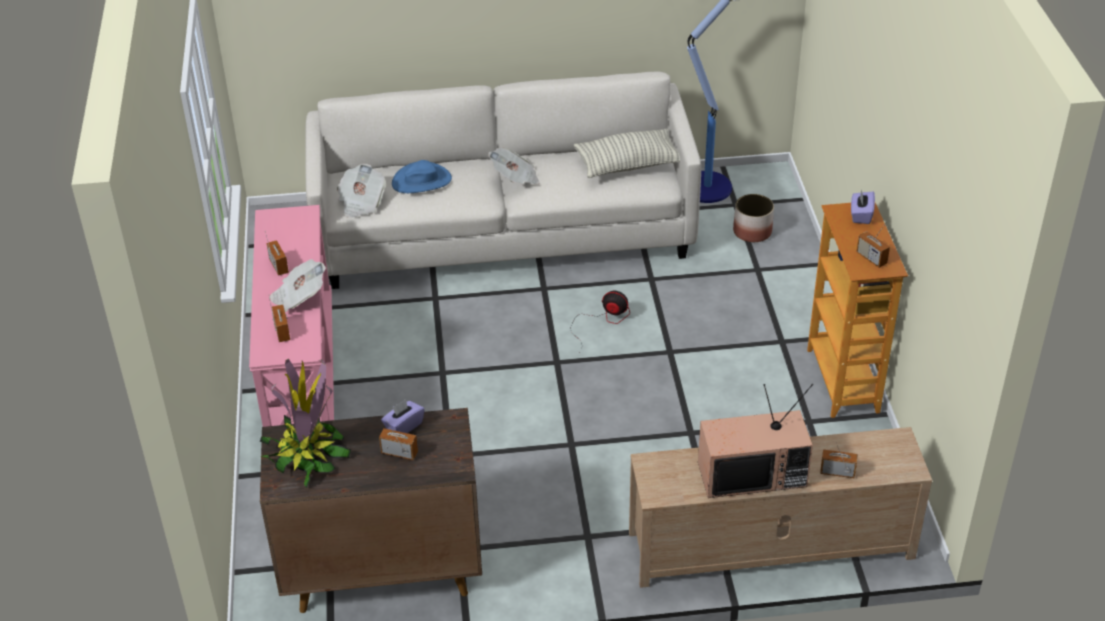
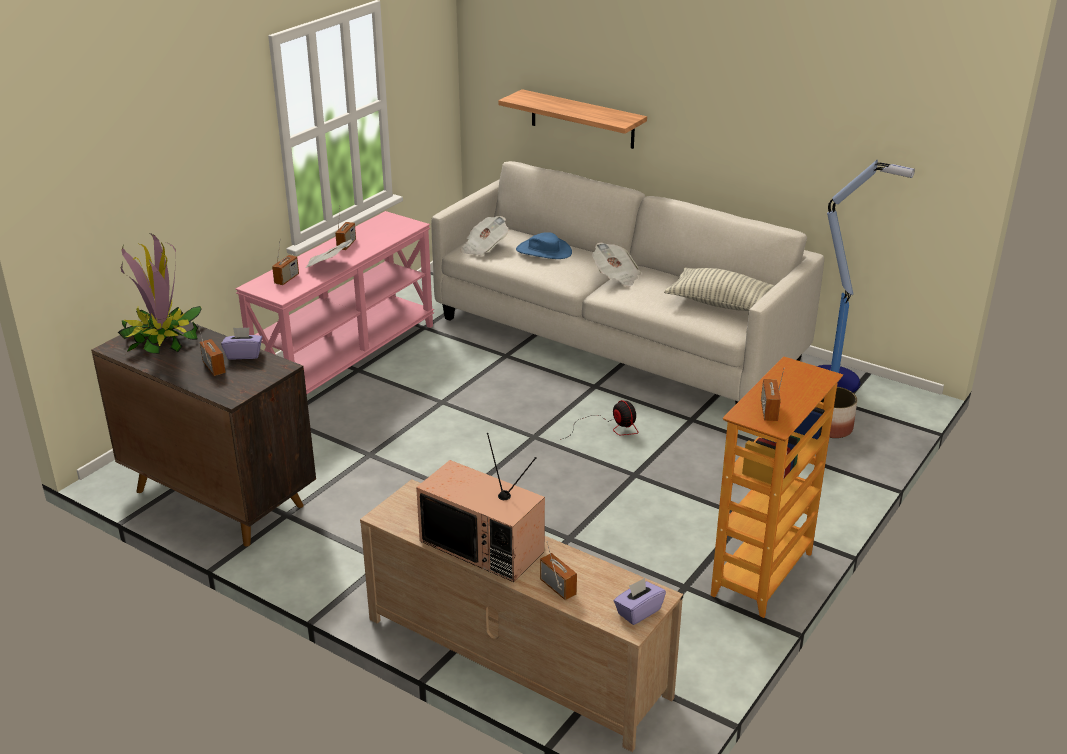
camera: 40 degrees right, 10 degrees down
purple tissue box [851,189,875,224] -> purple tissue box moved to [614,578,666,625]
none -> shelf [498,89,647,149]

